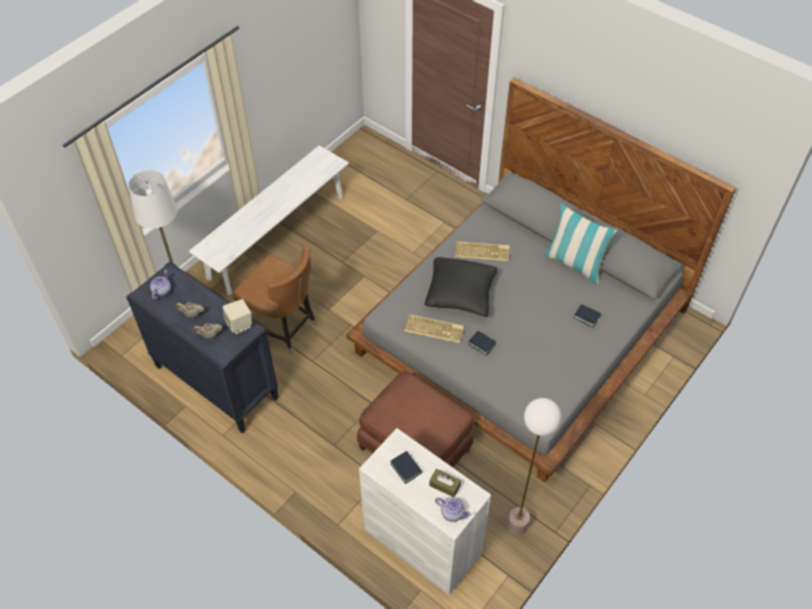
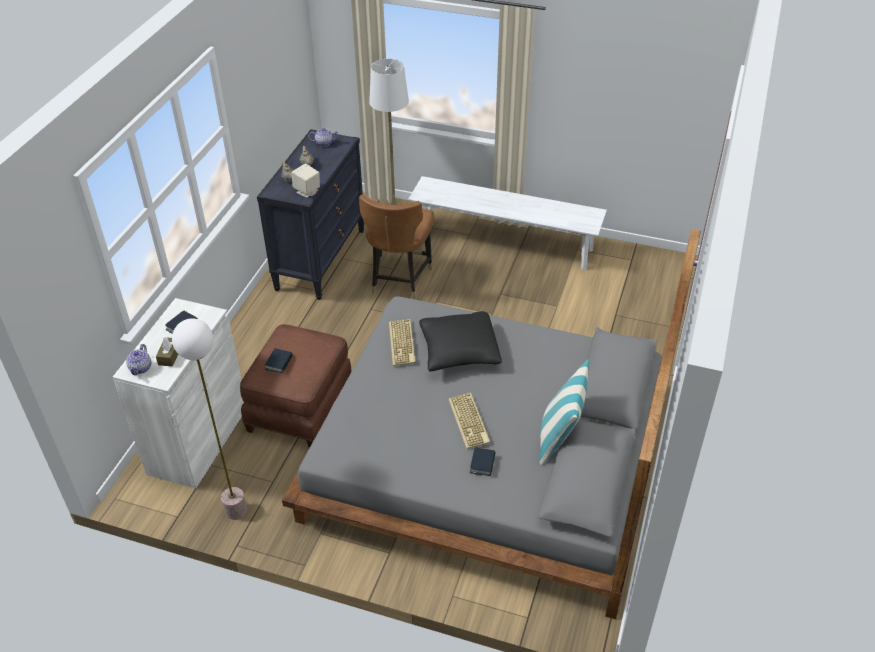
camera: 70 degrees right, 10 degrees down
keyboard [455,241,509,261] -> keyboard moved to [448,393,490,449]
book [468,331,496,356] -> book moved to [265,348,293,373]

